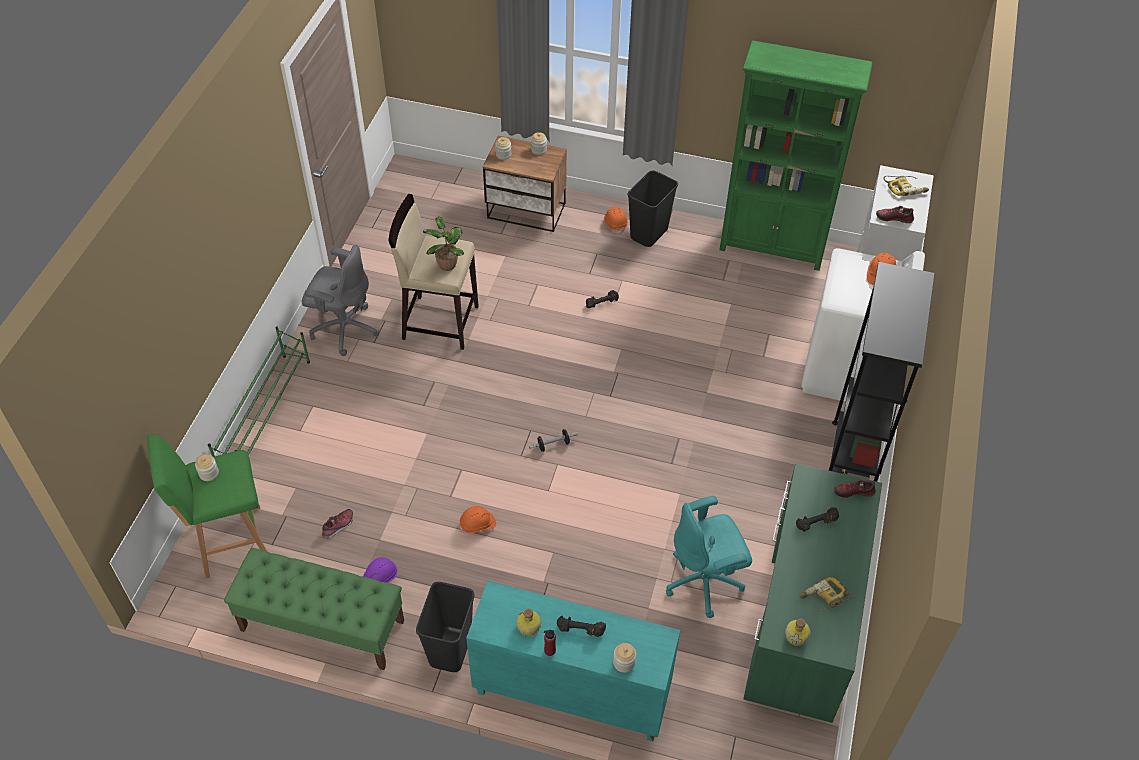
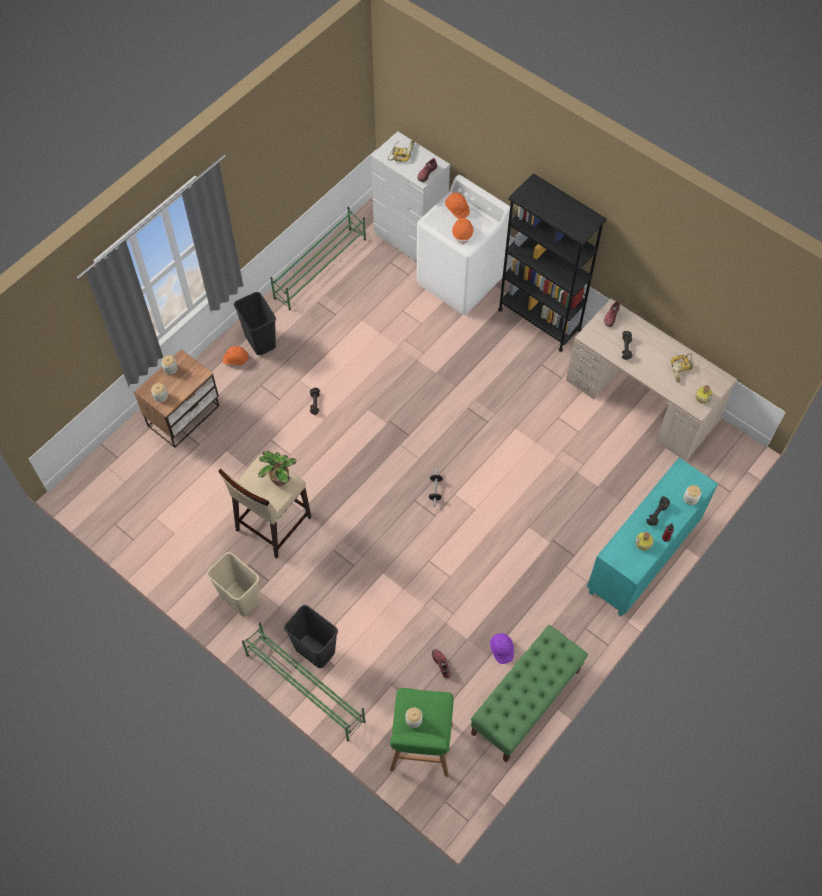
camera: 65 degrees left, 10 degrees up
grey office chair [302,245,379,356] -> beige trash can [207,552,259,616]
black trash can [416,582,475,672] -> black trash can moved to [284,605,338,668]
orange hard hat [460,506,496,534] -> orange hard hat moved to [452,218,473,244]
turquoise office chair [666,496,752,618] -> none
green bookcase [719,41,873,271] -> green shoe rack [270,207,366,310]
green desk [743,463,882,723] -> beige desk [566,299,737,461]

